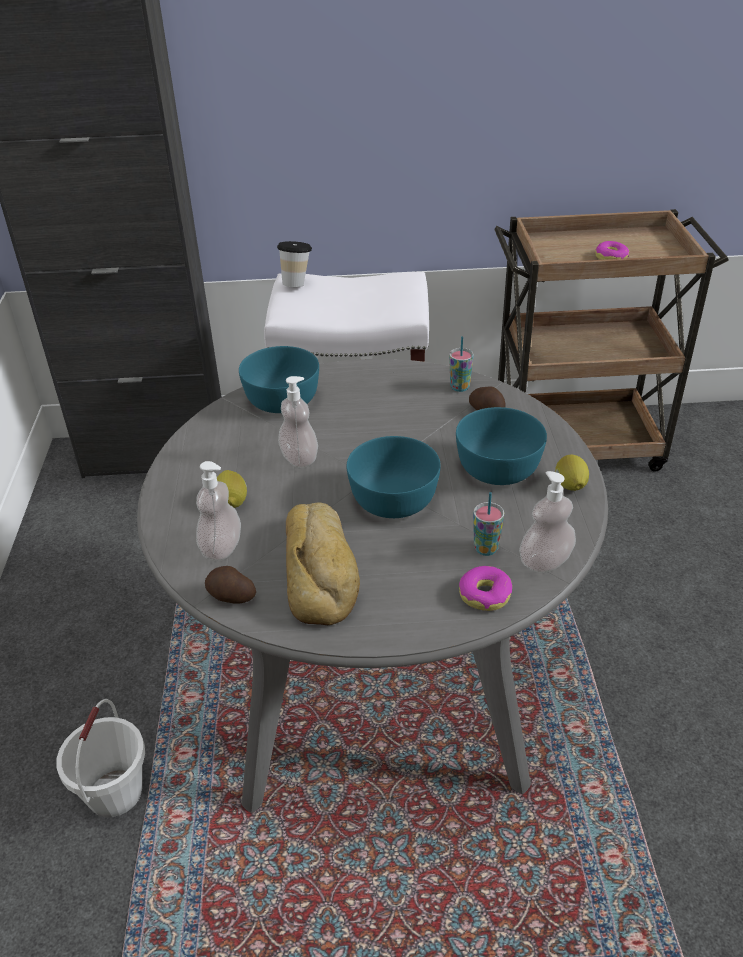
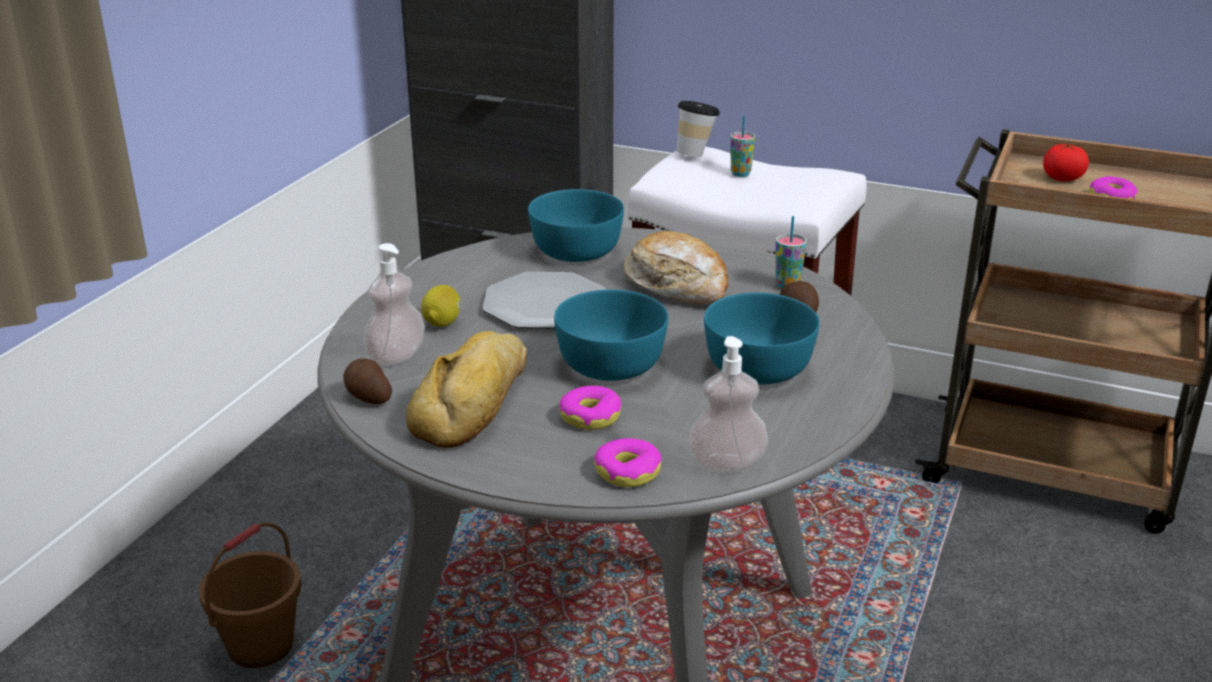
camera: 25 degrees right, 10 degrees down
white bucket [56,699,145,817] -> brown bucket [199,522,302,668]
soap dispenser [278,376,318,468] -> plate [482,272,606,329]
cup [473,492,504,556] -> cup moved to [730,116,755,177]
lemon [555,455,589,491] -> none
none -> donut [560,386,621,430]
none -> bread [624,231,729,304]
none -> tomato [1043,143,1089,181]

